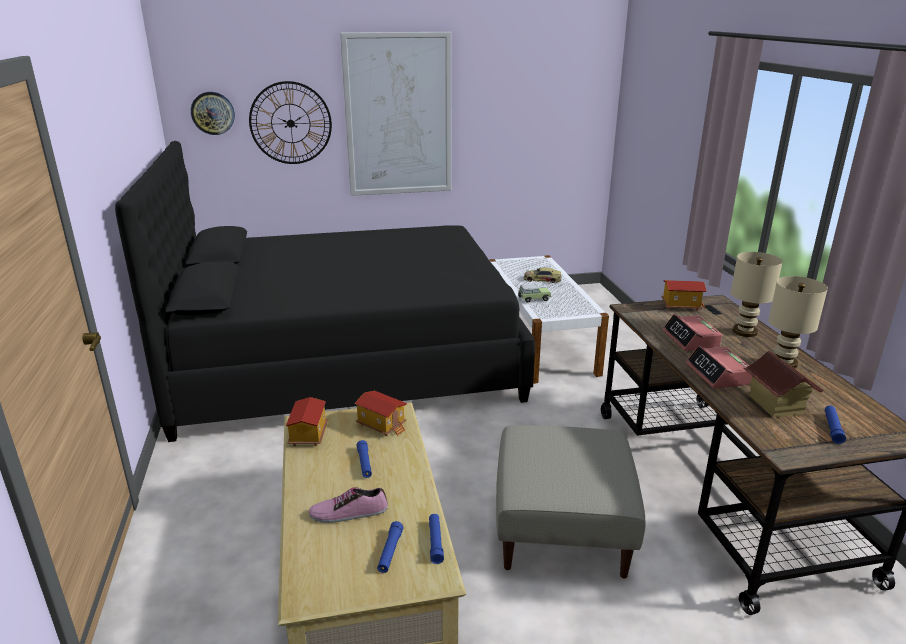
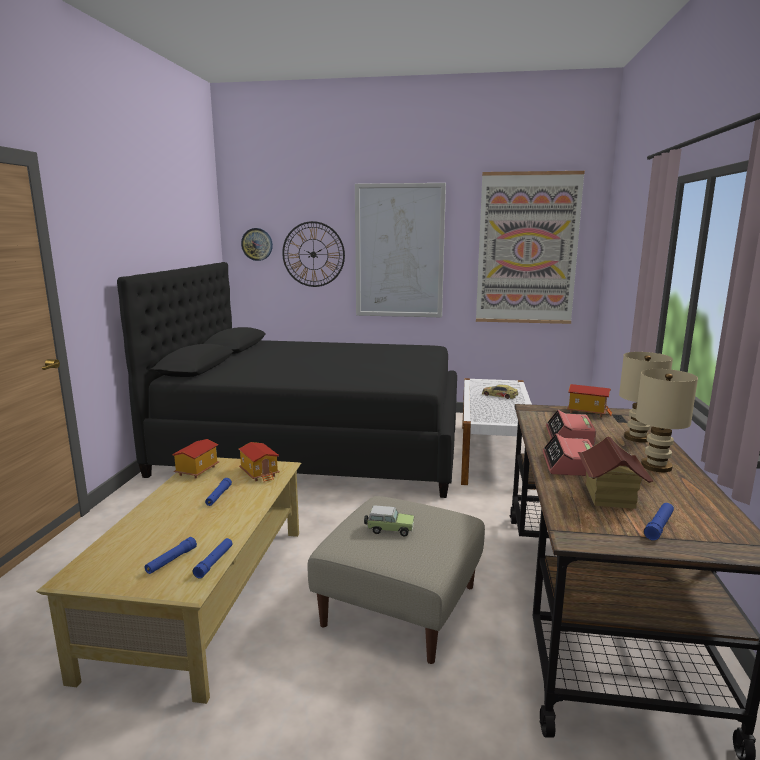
camera: 20 degrees right, 10 degrees down
shoe [309,487,388,523] -> none
toy car [518,284,551,303] -> toy car moved to [364,505,414,537]
none -> picture [476,171,585,324]

